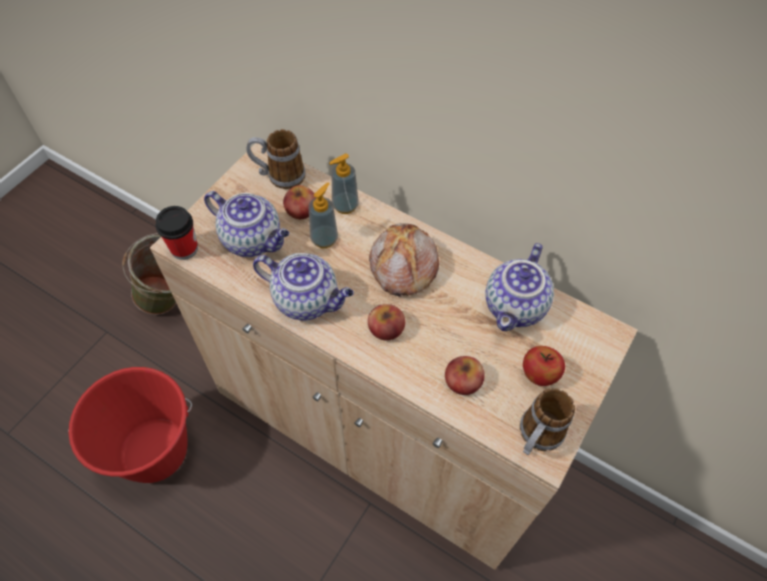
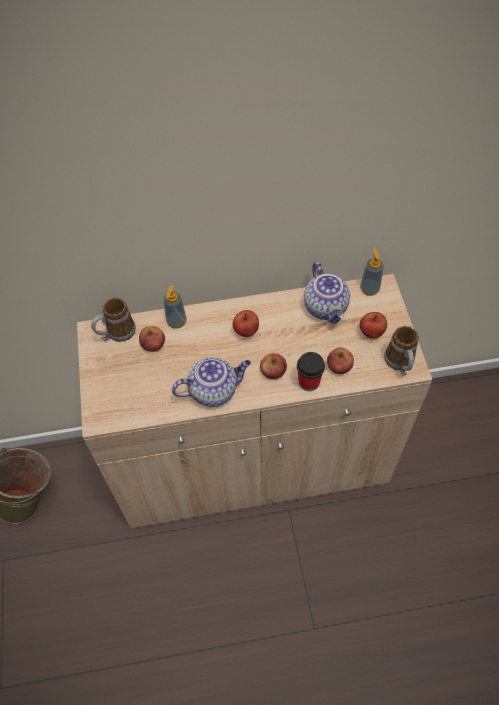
camera: 40 degrees left, 0 degrees up
red bucket [68,367,192,483] -> none
cup [156,206,198,260] -> cup moved to [297,352,325,391]
teapot [204,191,289,257] -> none
soap dispenser [309,183,338,248] -> soap dispenser moved to [360,247,384,296]
bread [369,223,439,297] -> apple [233,310,259,337]

